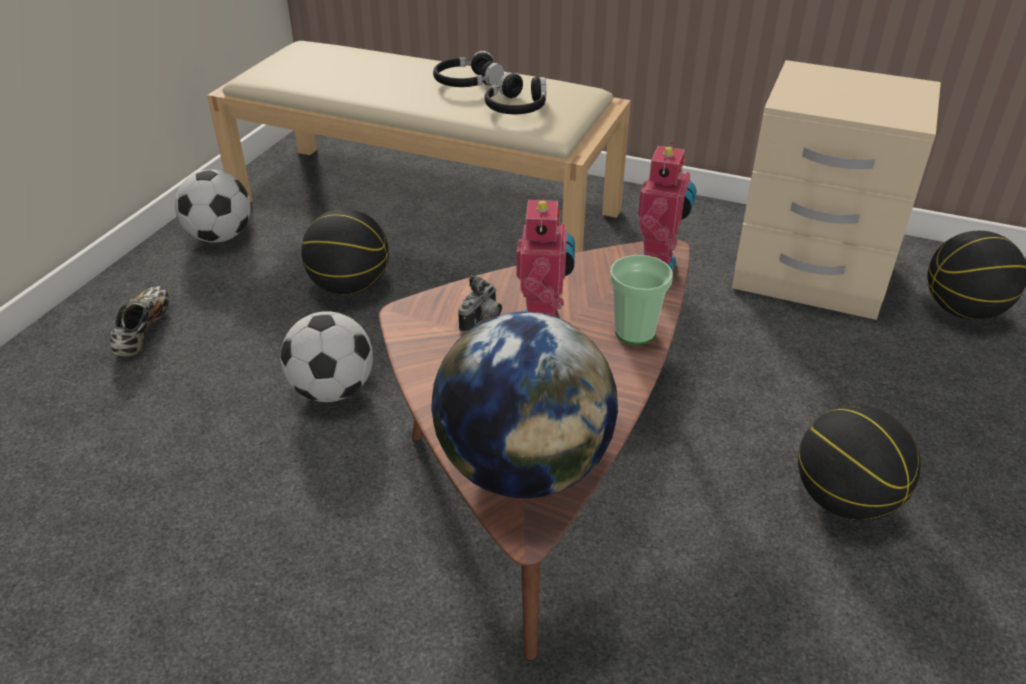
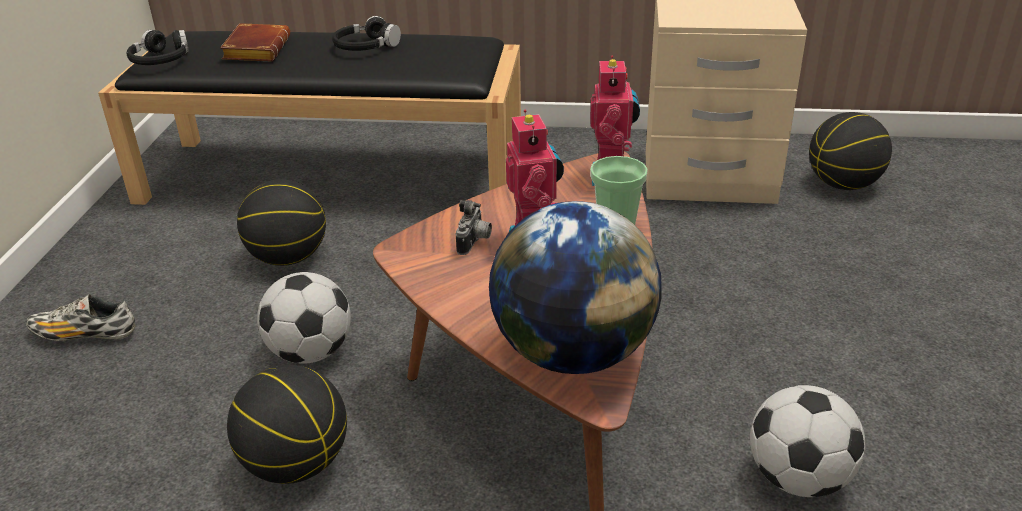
camera: 15 degrees left, 5 degrees down
shoe [110,286,169,356] -> shoe turned 75 degrees counterclockwise [26,294,136,341]
football [175,170,251,242] -> football moved to [750,385,865,497]
beige bench [207,41,631,253] -> black bench [98,31,521,205]
black headphones [485,72,546,114] -> black headphones moved to [127,29,189,65]
basketball [798,405,921,521] -> basketball moved to [227,365,347,484]
none -> brown book [220,23,290,61]

